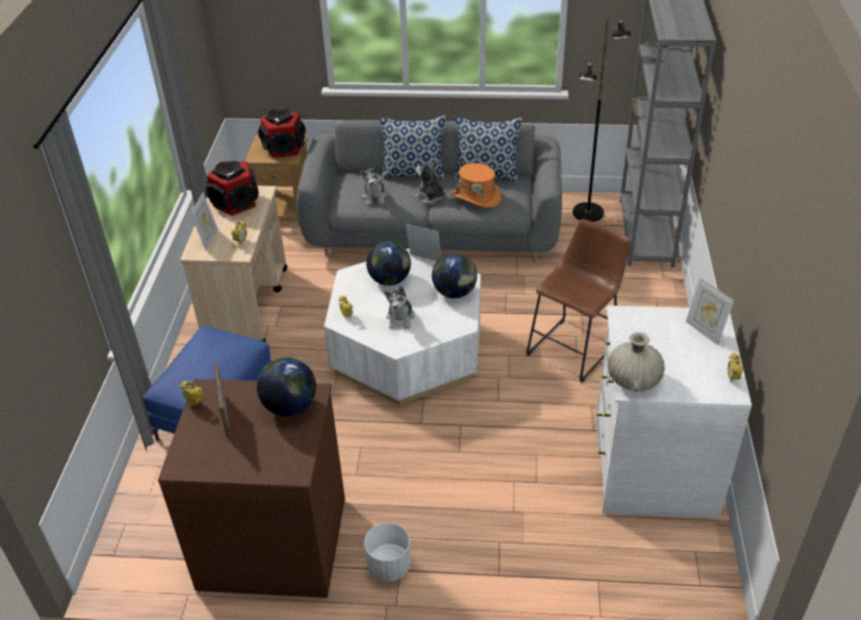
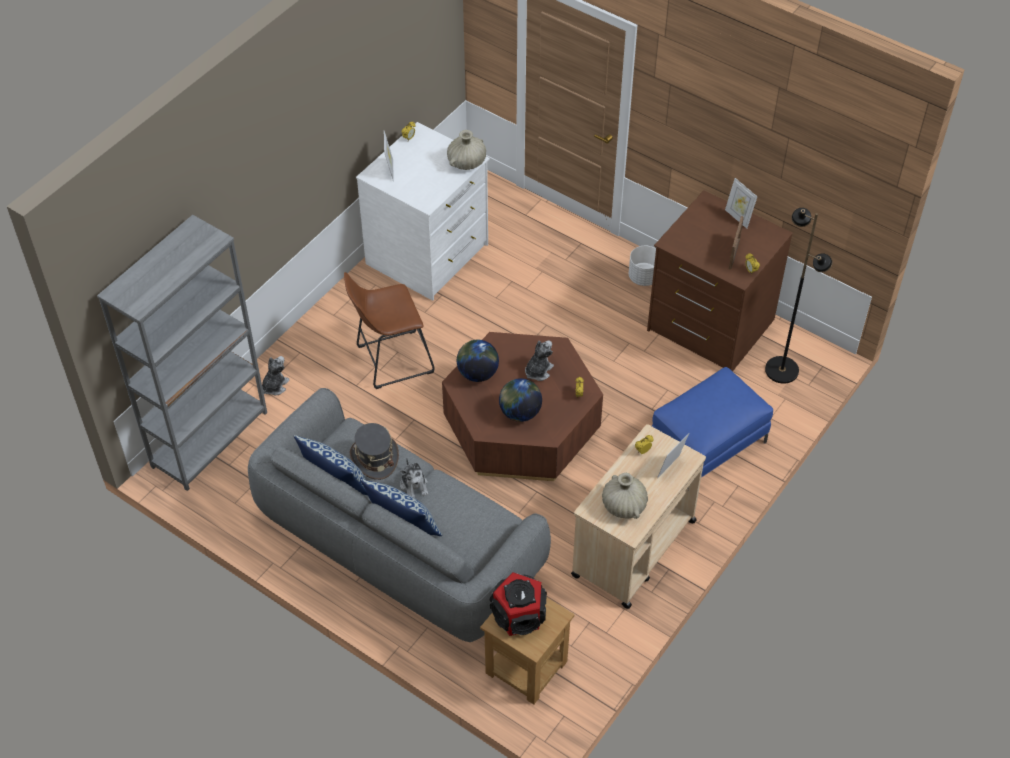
camera: 150 degrees left, 10 degrees up
speaker [206,161,259,216] -> beige vase [602,473,648,519]
globe [257,357,316,416] -> none
white coffee table [324,248,481,405] -> brown coffee table [442,332,603,481]
plush toy [360,166,387,205] -> plush toy moved to [262,356,290,396]
picture frame [405,224,441,261] -> picture frame moved to [725,178,757,229]
orange hat [453,163,501,208] -> grey hat [350,423,399,480]
black floor lamp [573,19,631,222] -> black floor lamp moved to [765,208,833,384]

